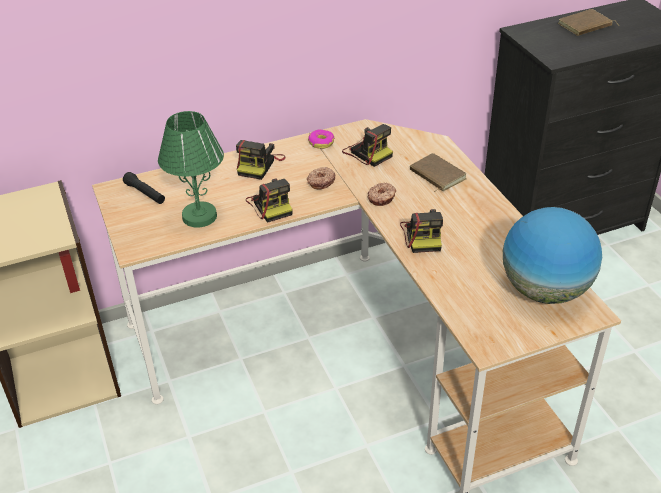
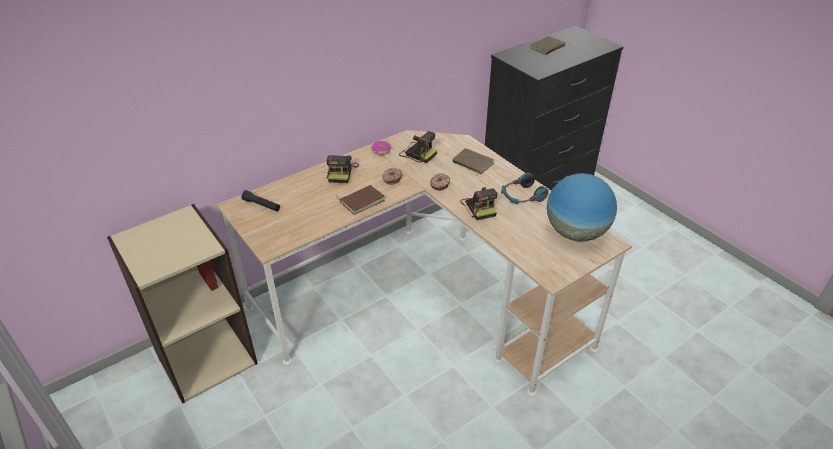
camera: 15 degrees left, 0 degrees up
green table lamp [158,111,224,228] -> none
camera [246,178,293,223] -> brown book [336,185,385,215]
none -> headphones [501,173,549,204]

